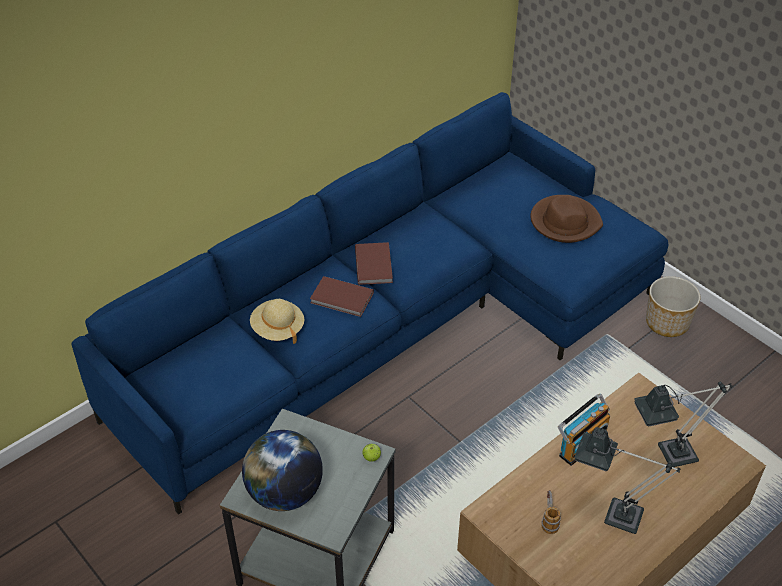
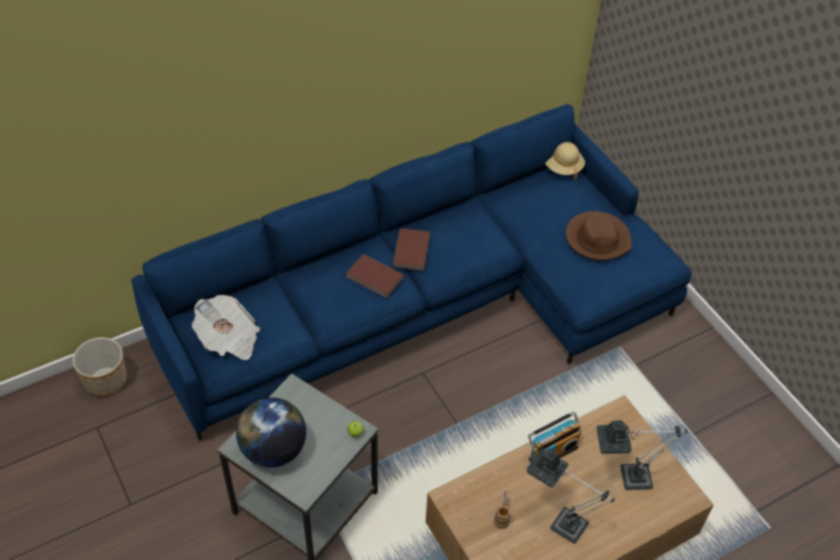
camera: 10 degrees right, 5 degrees up
beige hat [250,299,304,344] -> beige hat moved to [545,142,585,180]
planter [646,276,700,337] -> planter moved to [73,337,127,397]
none -> newspaper [192,295,260,360]

